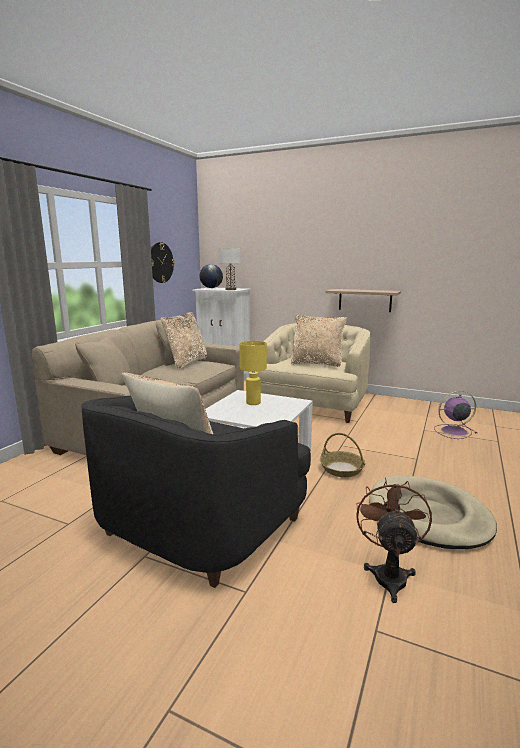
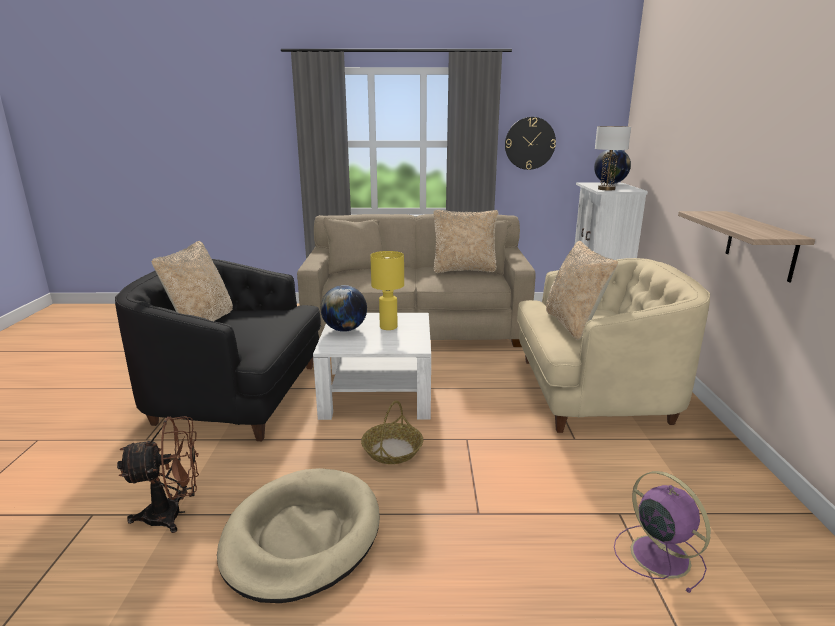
camera: 65 degrees right, 5 degrees up
none -> globe [321,285,367,332]

